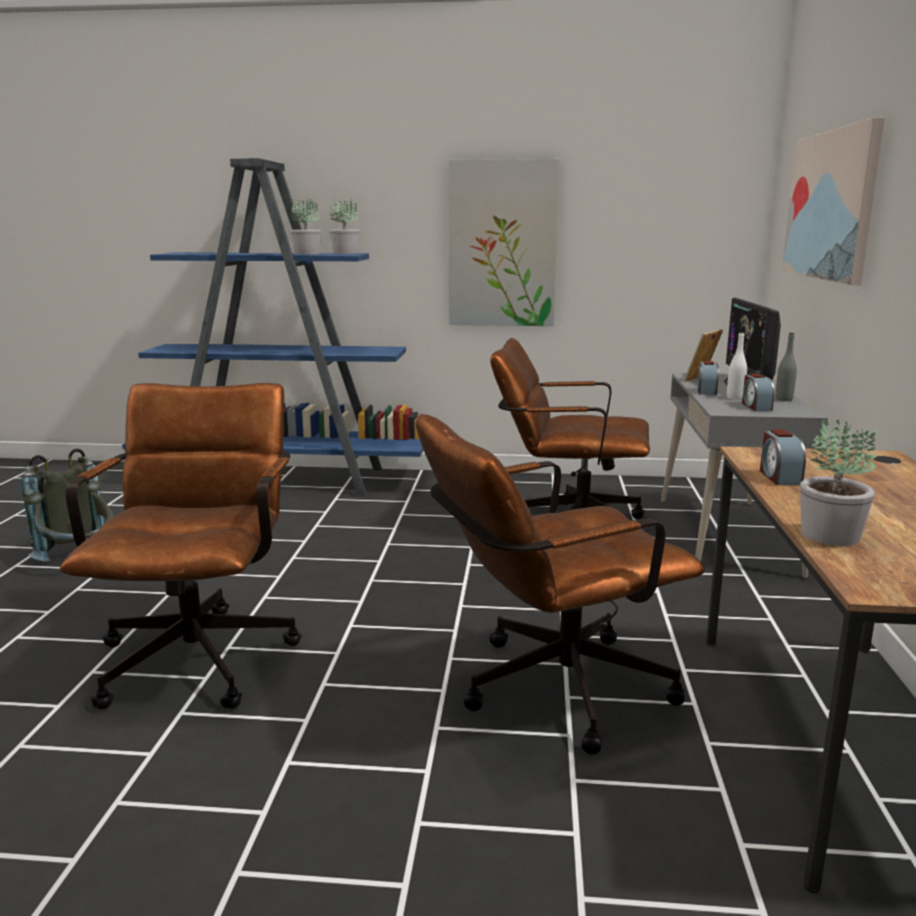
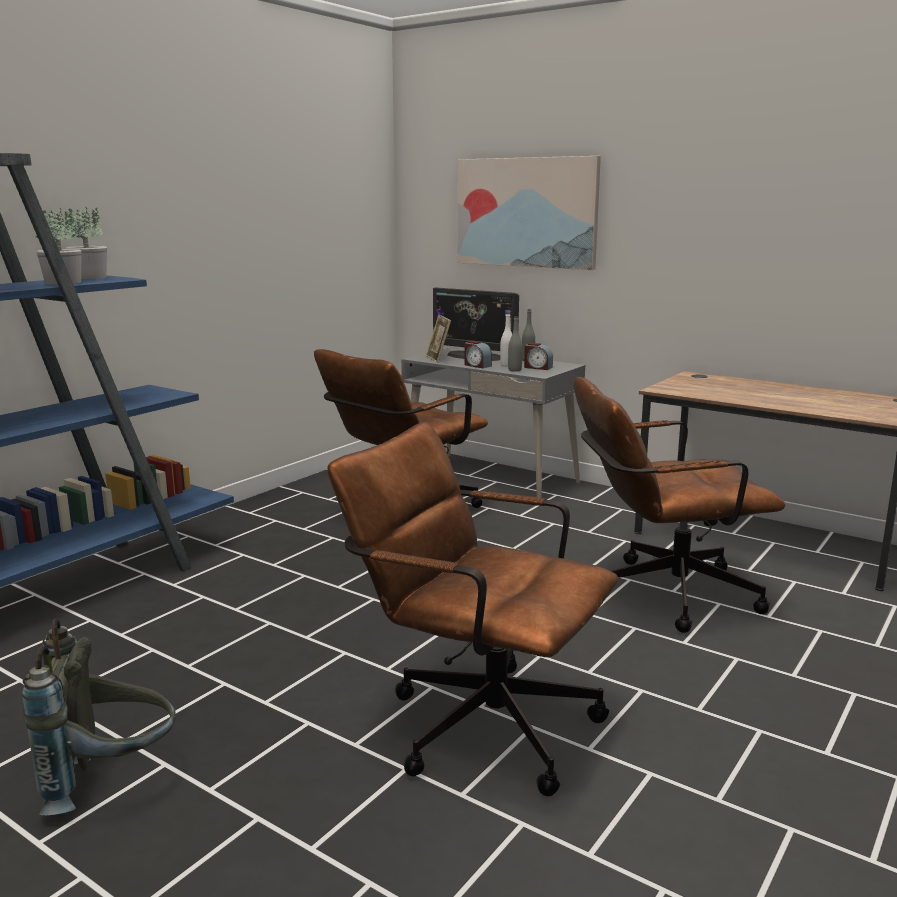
camera: 60 degrees left, 0 degrees up
brown office chair [416,414,705,755] -> brown office chair turned 75 degrees clockwise [573,377,785,633]
picture [449,159,559,326] -> none
alarm clock [760,429,806,485] -> none
potted plant [800,419,877,546] -> none
none -> grey bottle [508,316,523,372]

